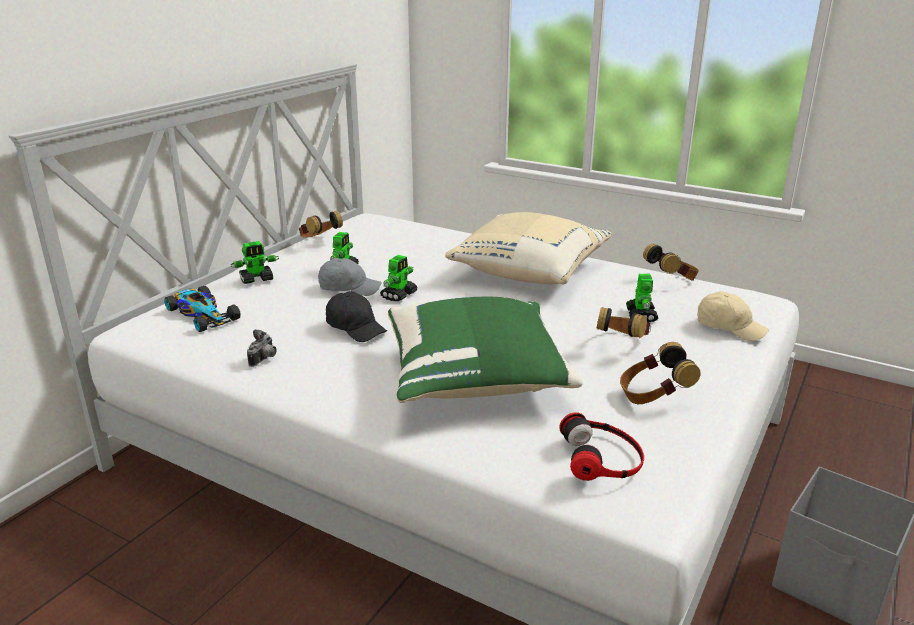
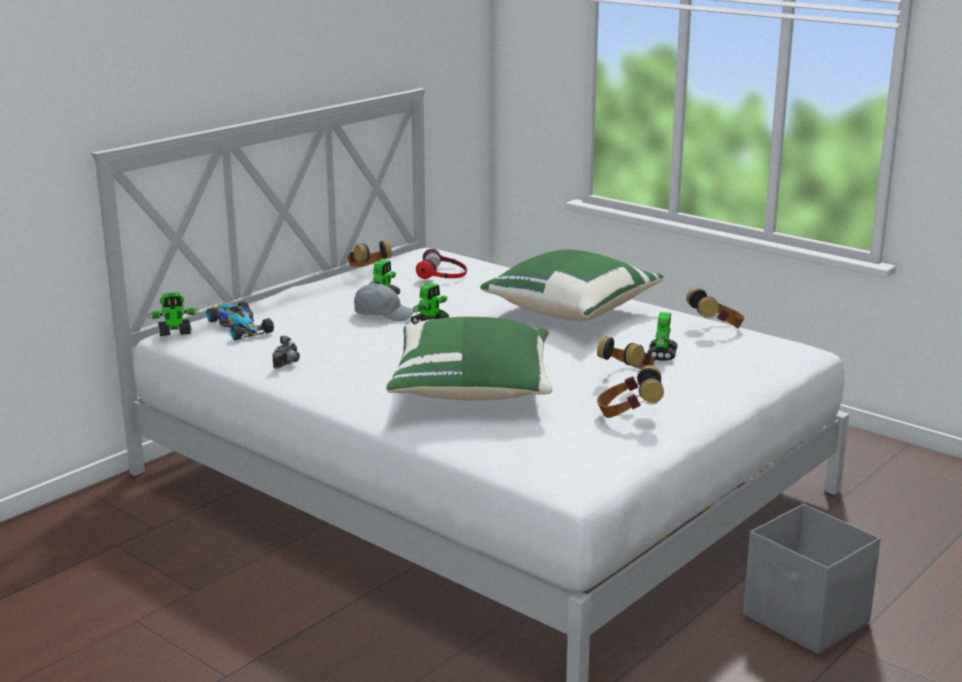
camera: 10 degrees right, 5 degrees down
toy robot [231,241,279,284] -> toy robot moved to [147,292,200,336]
black cap [326,291,387,342] -> none
beige pillow [445,212,611,285] -> green pillow [480,249,663,321]
headphones [559,412,644,481] -> headphones moved to [416,249,467,279]
beige cap [697,291,770,341] -> none

